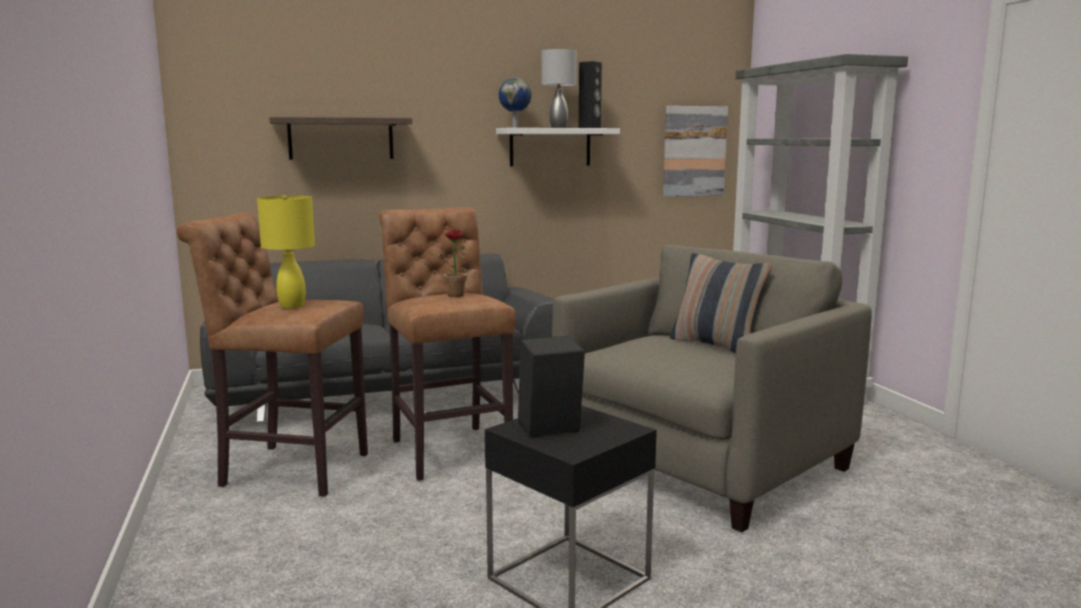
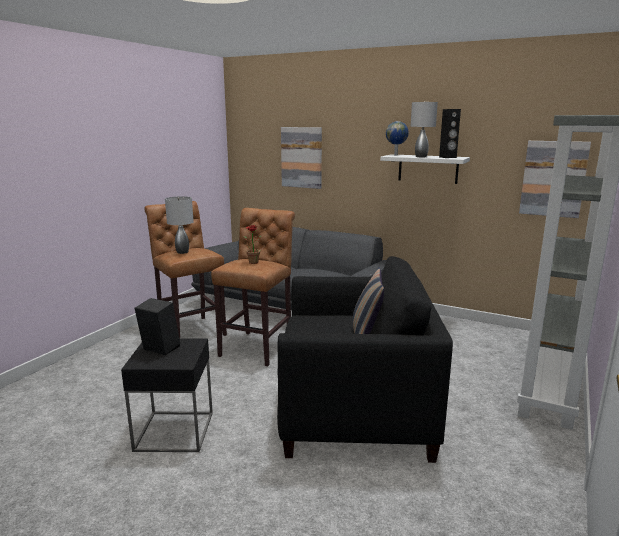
camera: 45 degrees right, 5 degrees up
yellow table lamp [257,196,315,309] -> grey table lamp [165,196,194,254]
shelf [269,117,412,160] -> picture [281,127,322,189]
beige armchair [552,245,871,532] -> black armchair [277,256,453,463]

